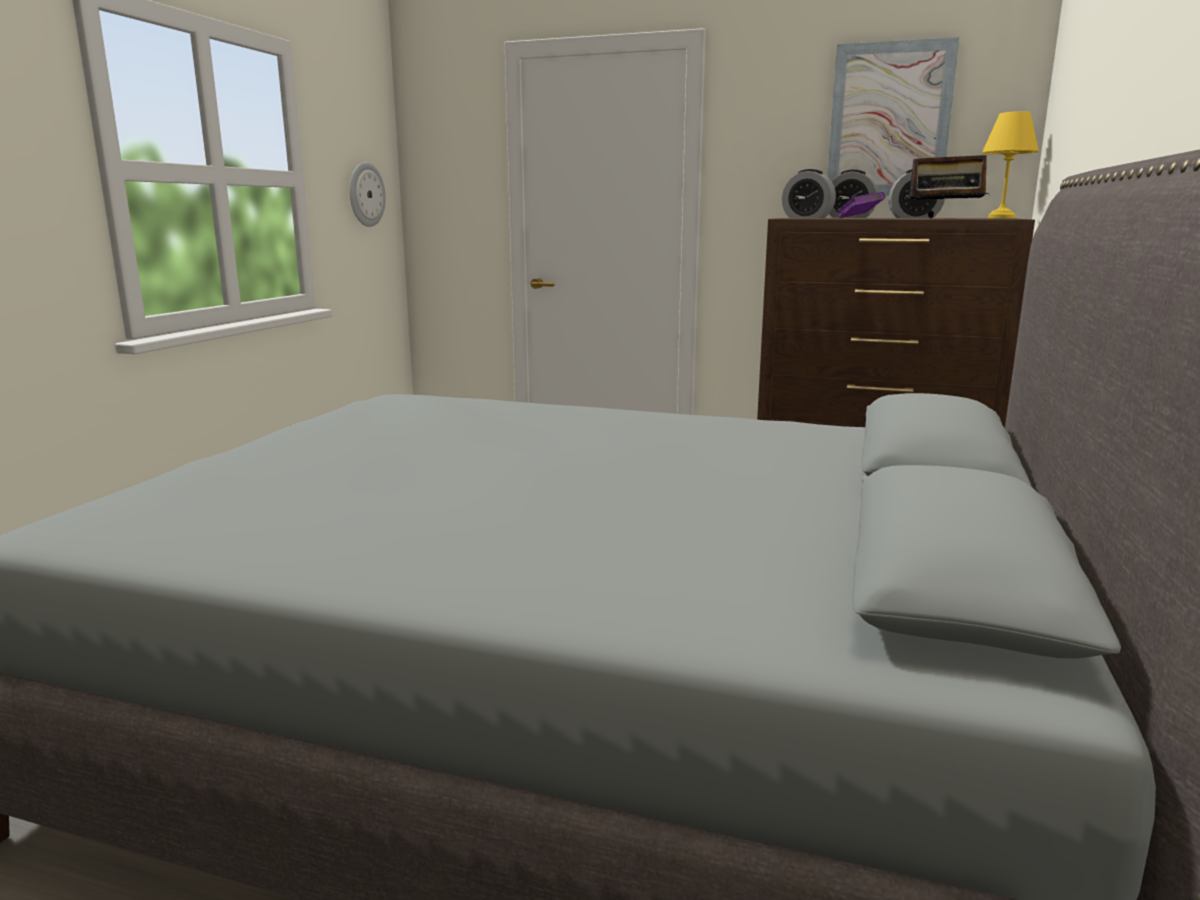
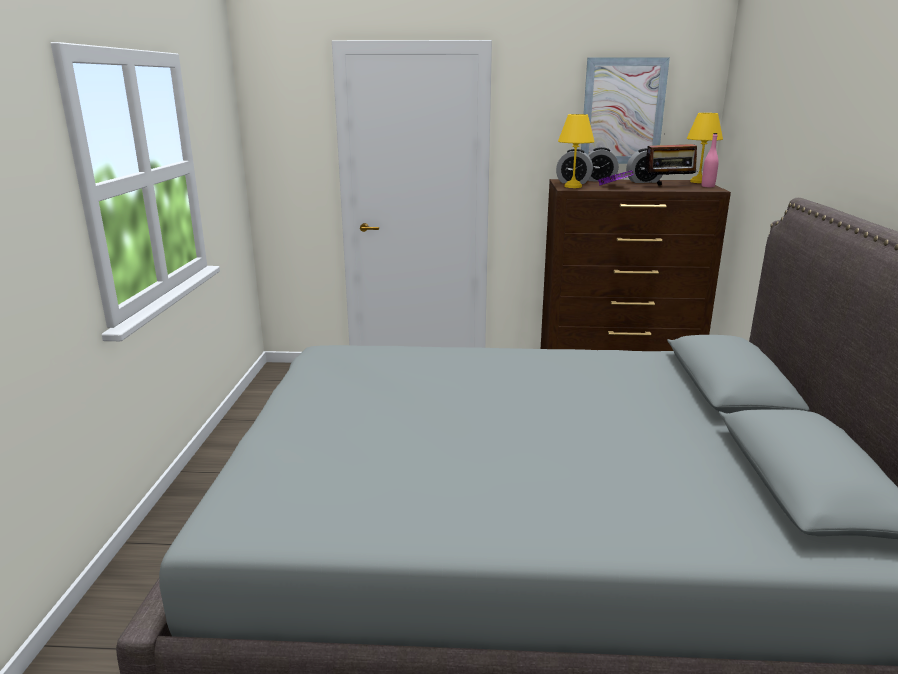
camera: 15 degrees left, 5 degrees up
wall clock [350,162,386,227] -> none
none -> yellow table lamp [558,114,595,188]
none -> pink bottle [702,133,719,187]

